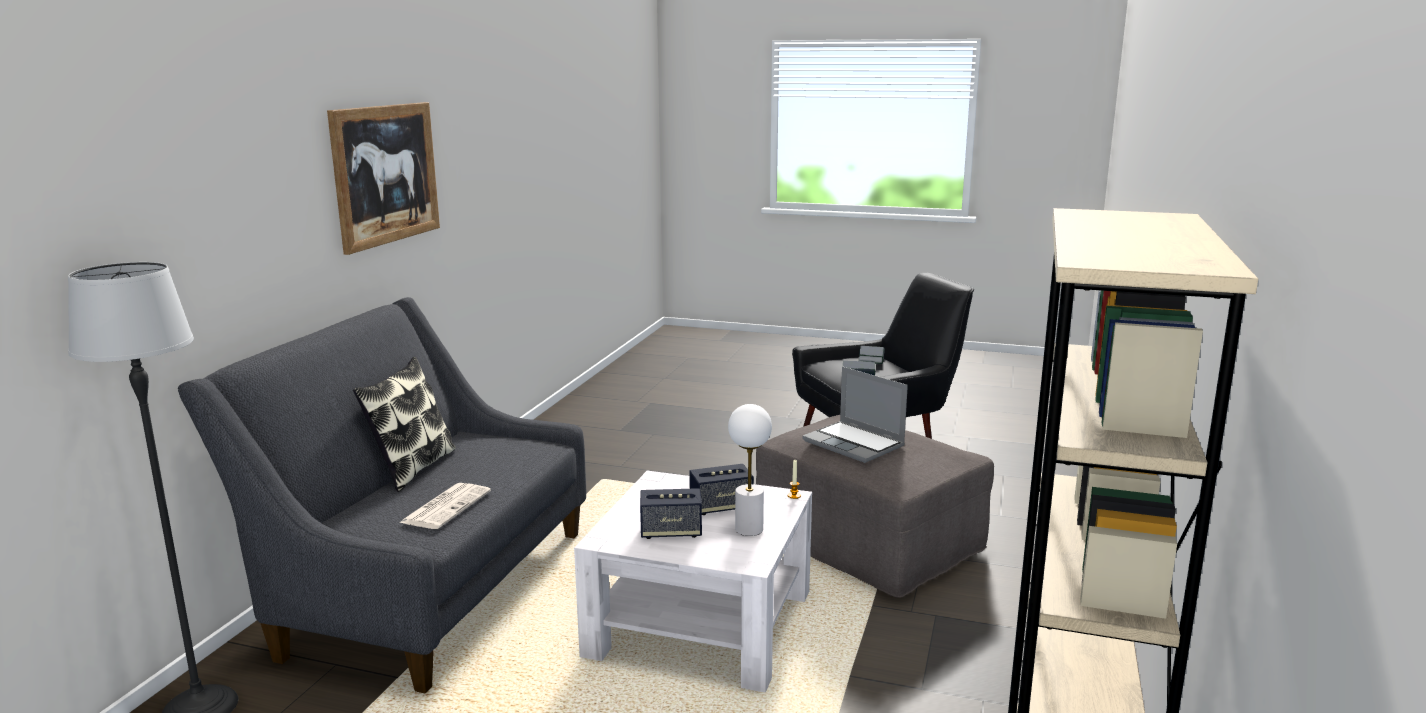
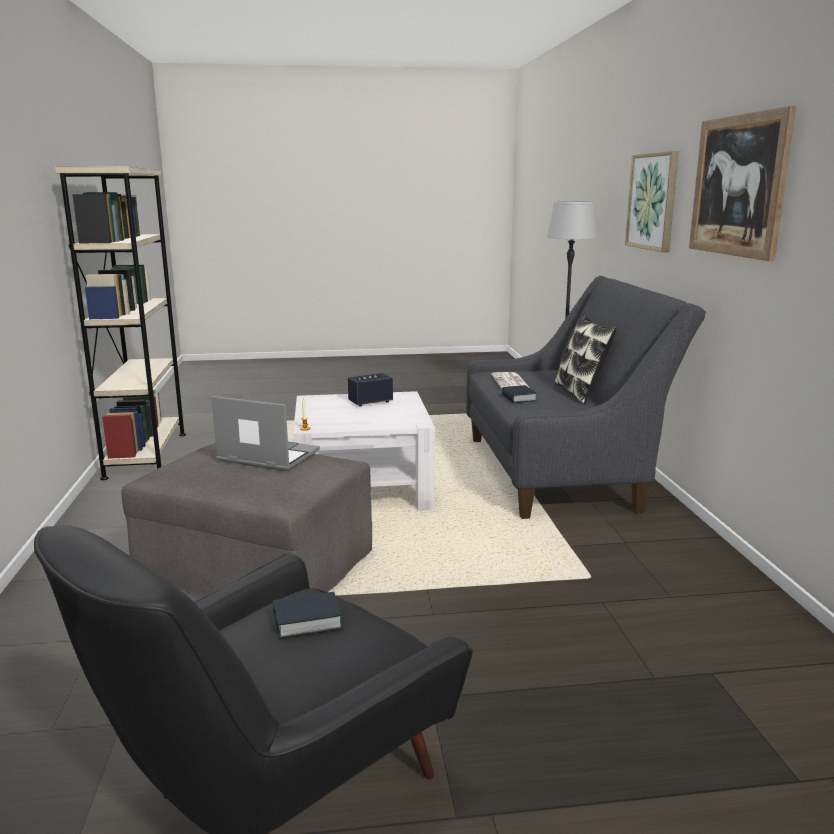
camera: 155 degrees right, 0 degrees up
speaker [689,464,754,515] -> none
white table lamp [728,404,772,536] -> none
book [859,346,885,364] -> book moved to [502,385,537,403]
none -> picture [625,151,679,252]

